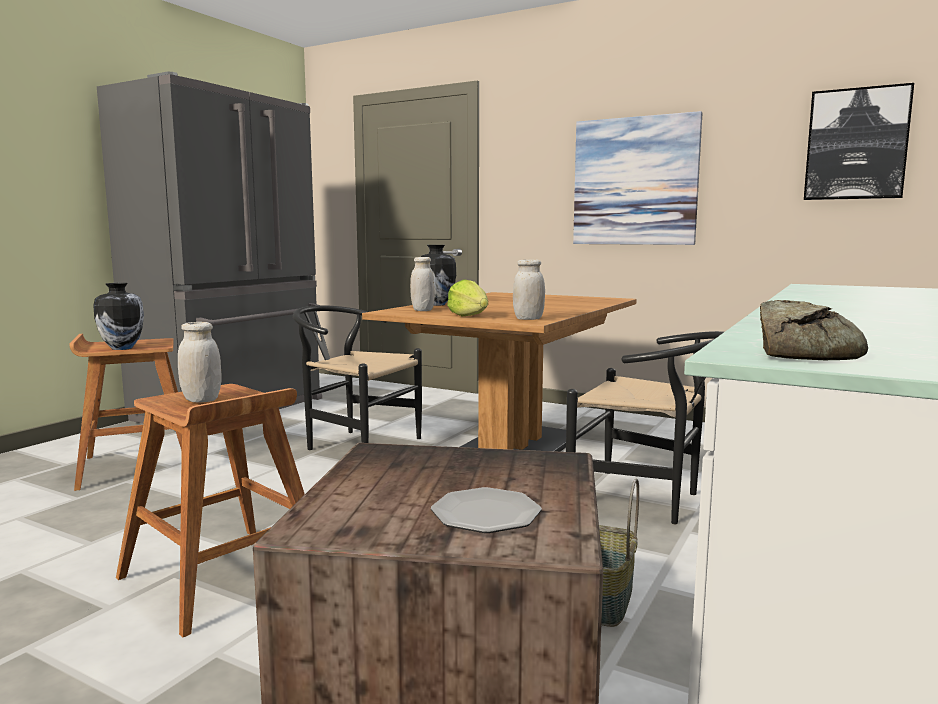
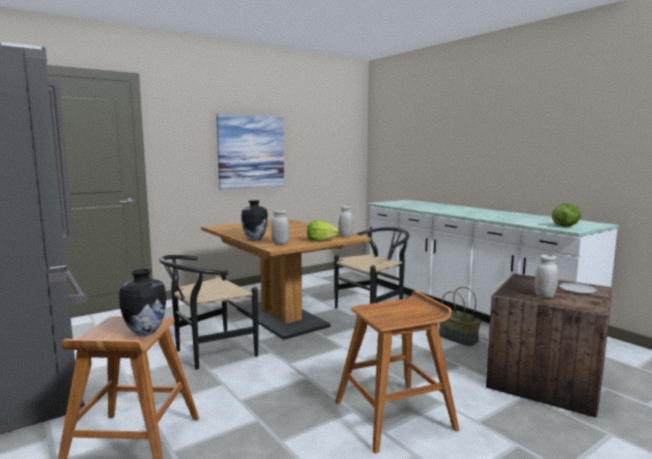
camera: 65 degrees left, 0 degrees up
white jar [178,322,221,403] -> white jar moved to [535,254,558,298]
bread [760,300,868,360] -> lettuce [552,203,581,227]
picture [804,83,914,200] -> none

